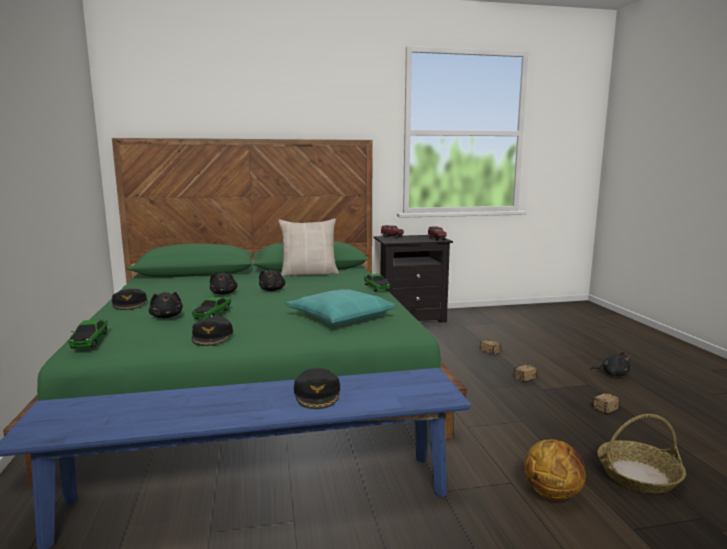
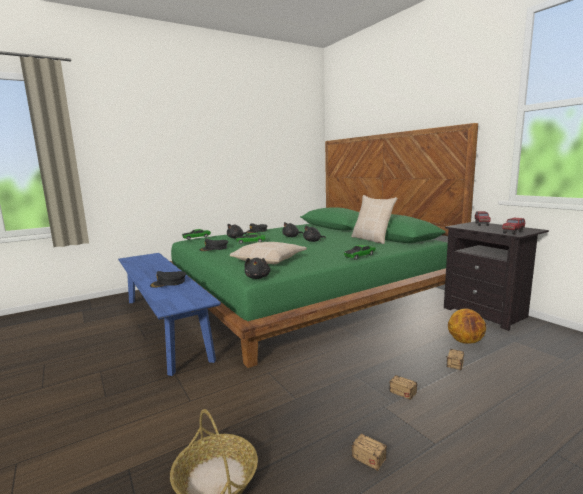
camera: 70 degrees right, 0 degrees up
turquoise pillow [286,289,396,325] -> beige pillow [230,242,307,264]
basketball [524,439,586,501] -> basketball moved to [448,309,486,344]
black plush toy [590,352,630,376] -> black plush toy moved to [244,258,271,279]

